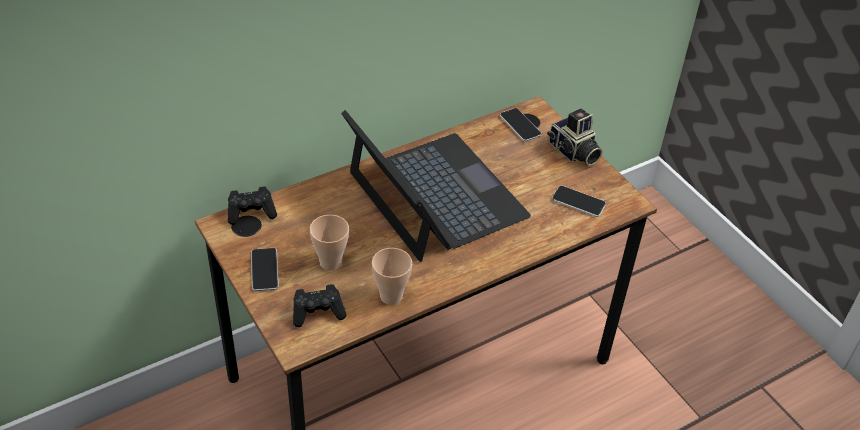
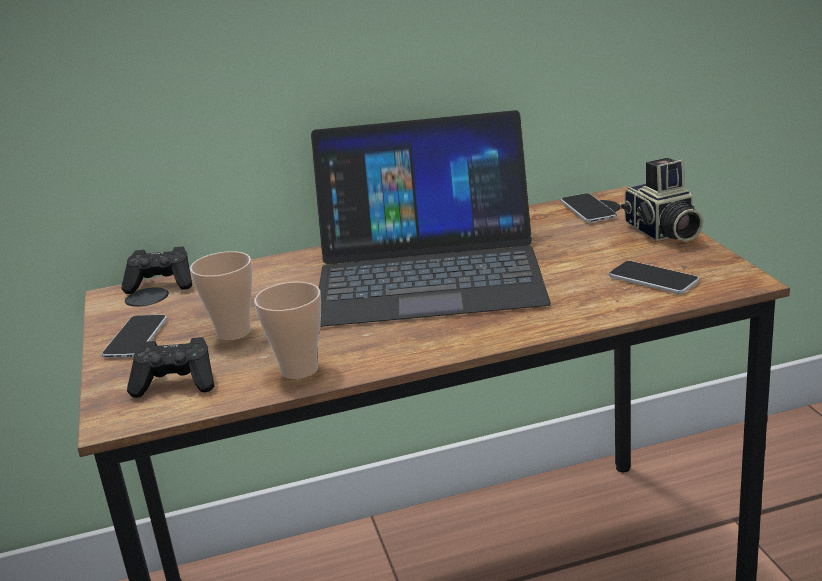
camera: 20 degrees right, 20 degrees down
laptop [341,110,531,262] -> laptop turned 105 degrees clockwise [311,110,551,327]

